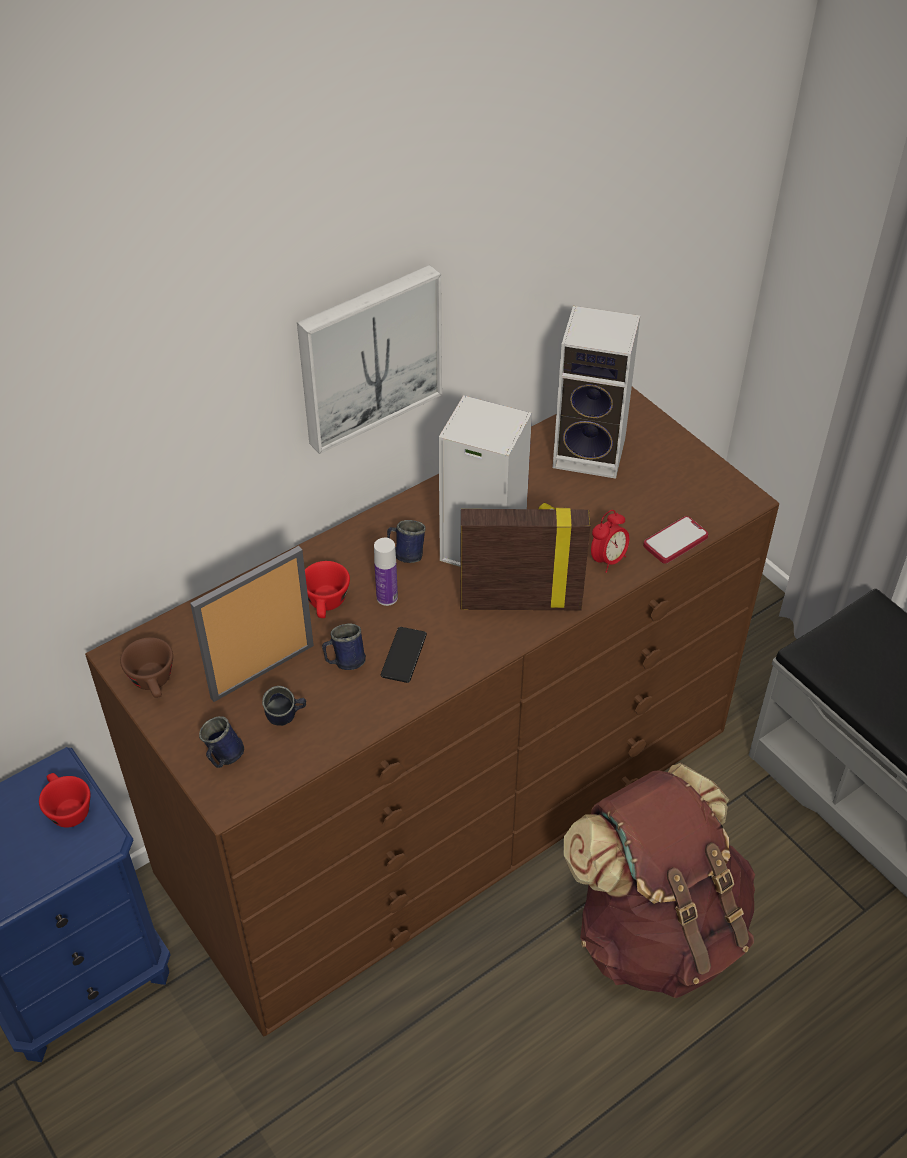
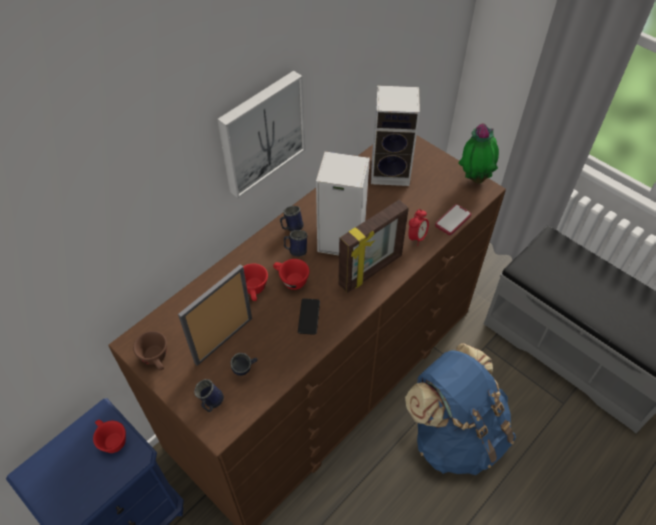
camera: 10 degrees left, 5 degrees up
blue mug [322,623,366,670] -> blue mug moved to [280,206,304,232]
bottle [374,538,398,606] -> red cup [273,259,310,290]
picture frame [460,503,590,611] -> picture frame turned 150 degrees clockwise [338,200,409,293]
brown backpack [564,763,755,998] -> blue backpack [405,343,516,475]
none -> potted plant [458,123,499,183]

